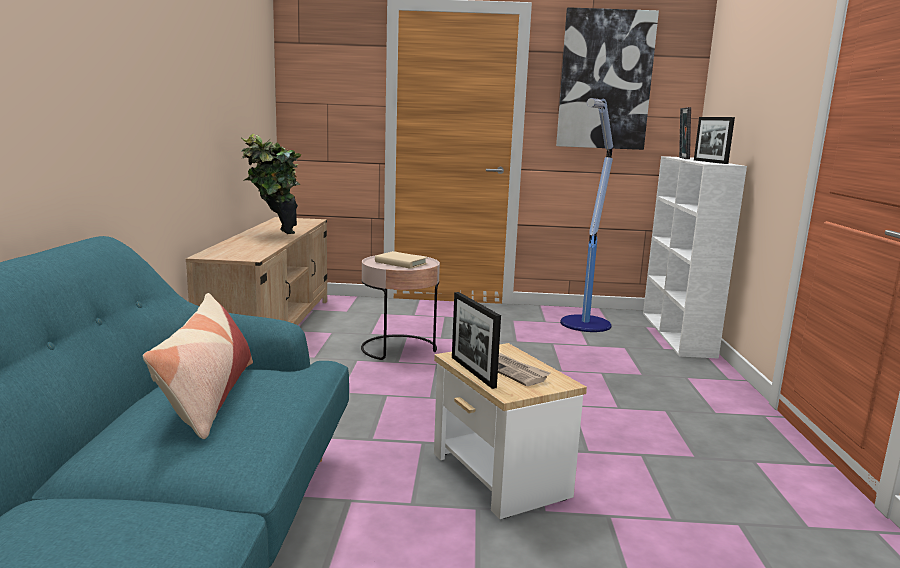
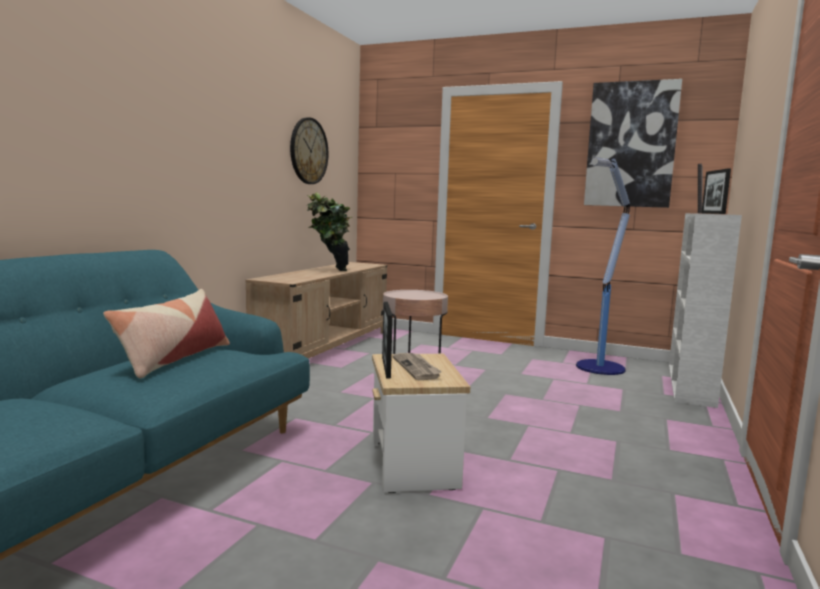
camera: 20 degrees right, 5 degrees down
beige book [375,251,428,269] -> none
none -> wall clock [290,117,328,184]

